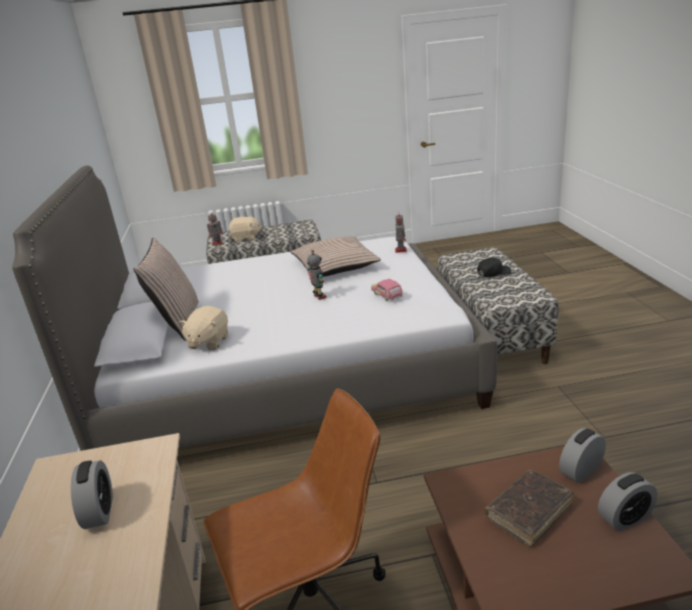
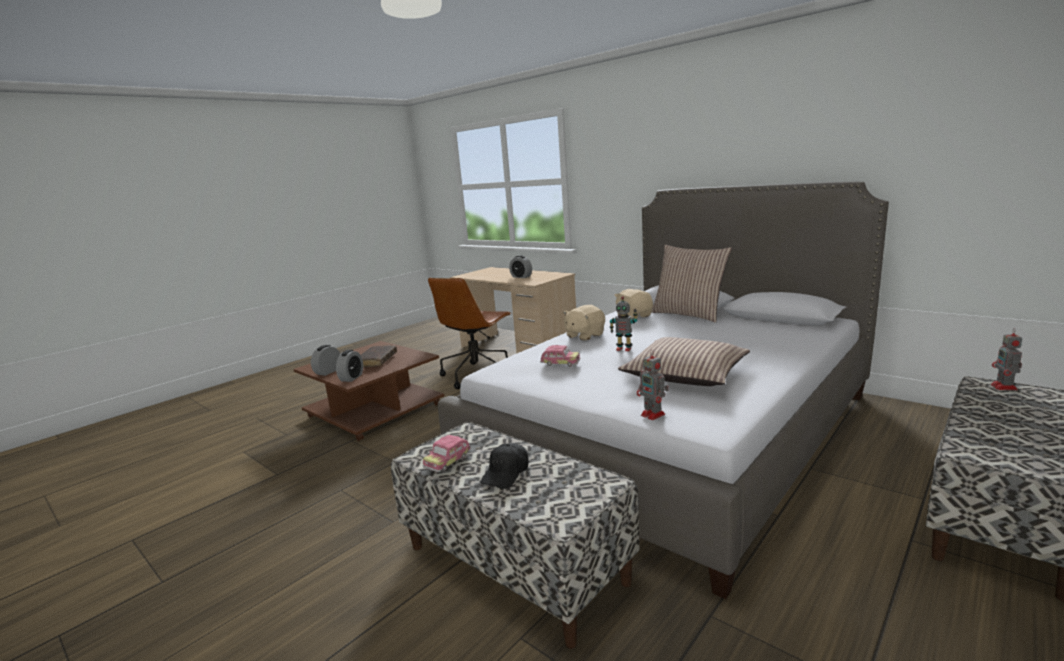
camera: 140 degrees right, 10 degrees down
beige plush toy [229,216,262,242] -> beige plush toy moved to [563,305,605,341]
none -> toy car [423,435,471,472]

